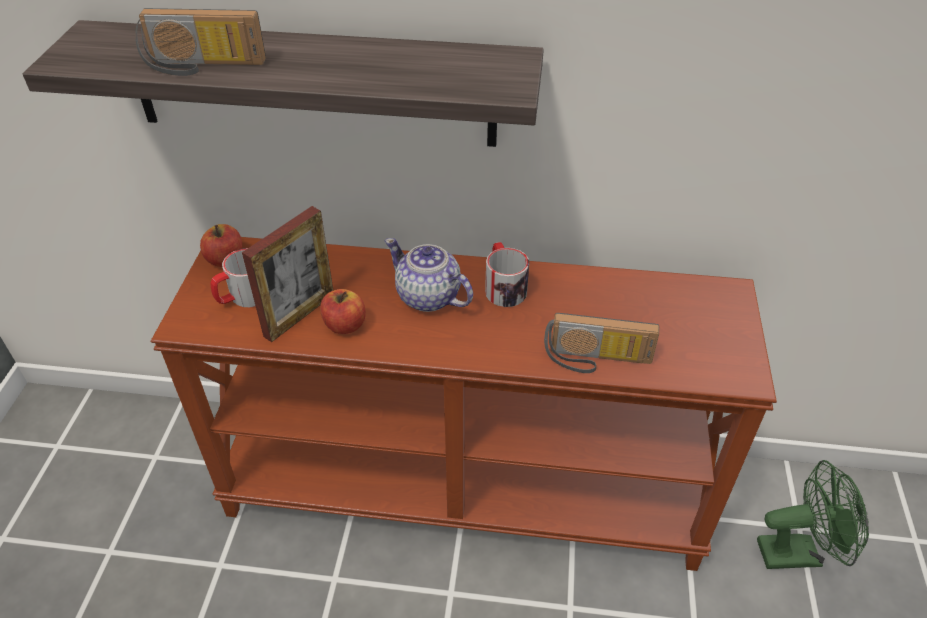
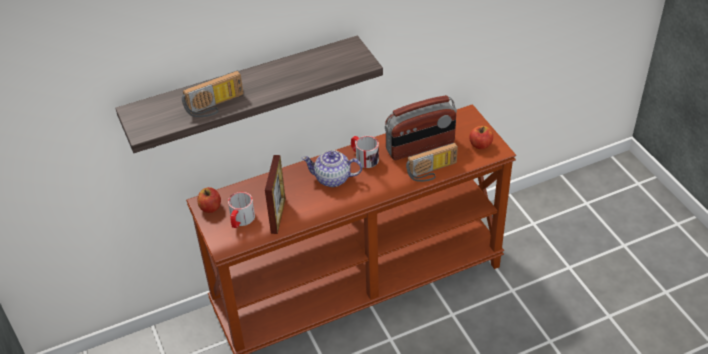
camera: 30 degrees left, 0 degrees up
apple [320,289,366,334] -> apple moved to [469,126,493,149]
green fan [757,460,869,569] -> none
none -> radio [385,95,457,160]

